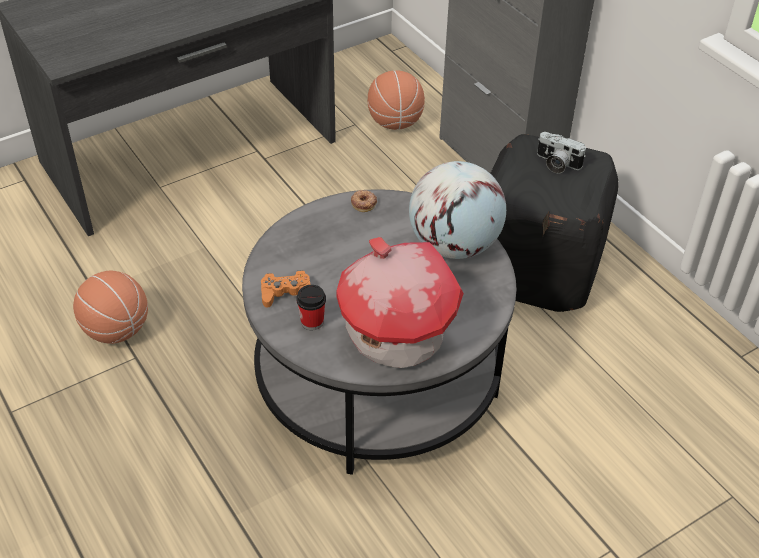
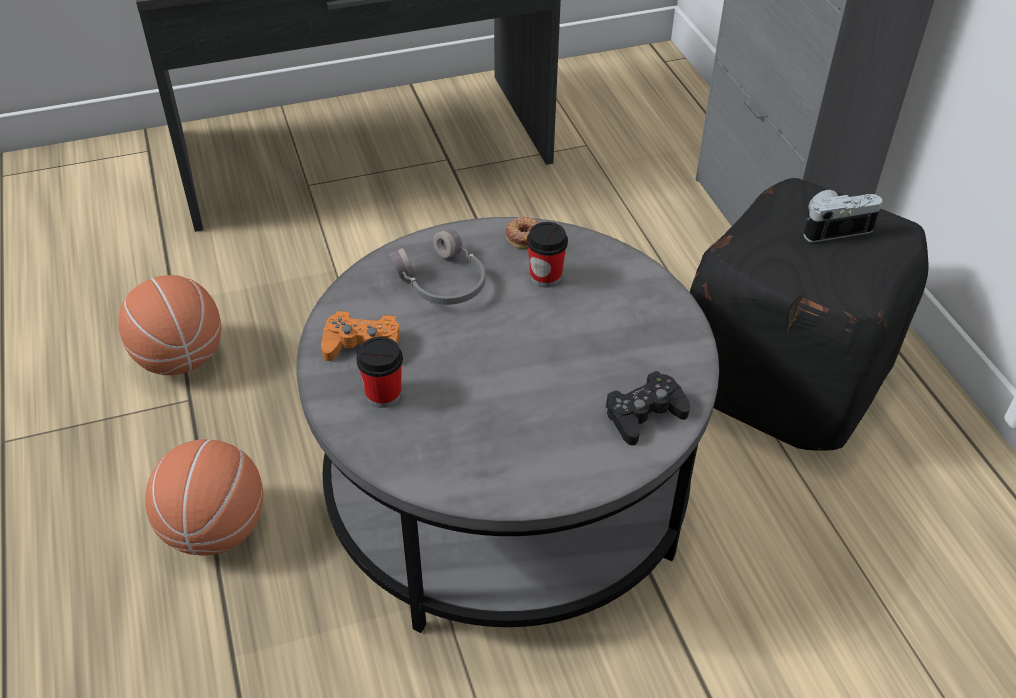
camera: 15 degrees right, 0 degrees up
toy house [336,237,464,368] -> none
basketball [368,70,425,130] -> basketball moved to [145,439,263,556]
globe [409,161,506,259] -> none
camera [537,132,586,173] -> camera turned 120 degrees clockwise [804,190,882,243]
none -> grey headphones [389,228,485,305]
none -> cup [527,222,568,287]
none -> black game controller [605,371,690,446]

